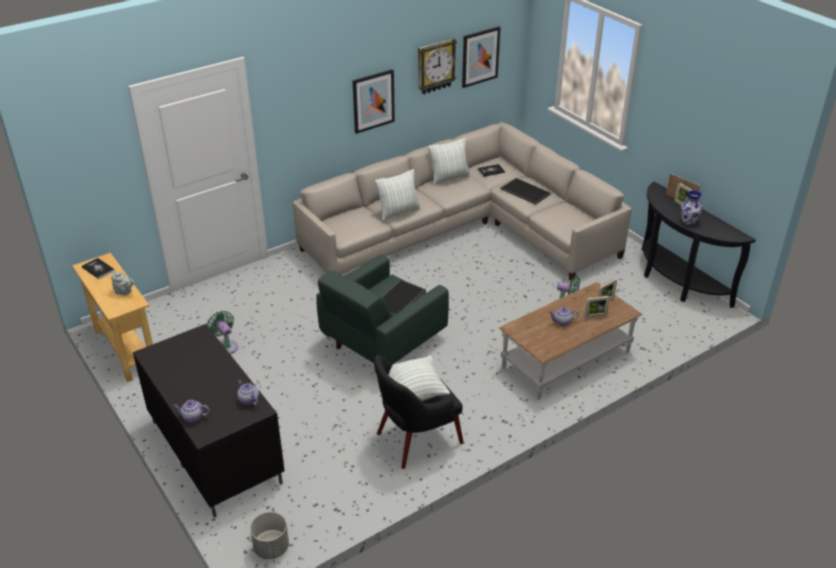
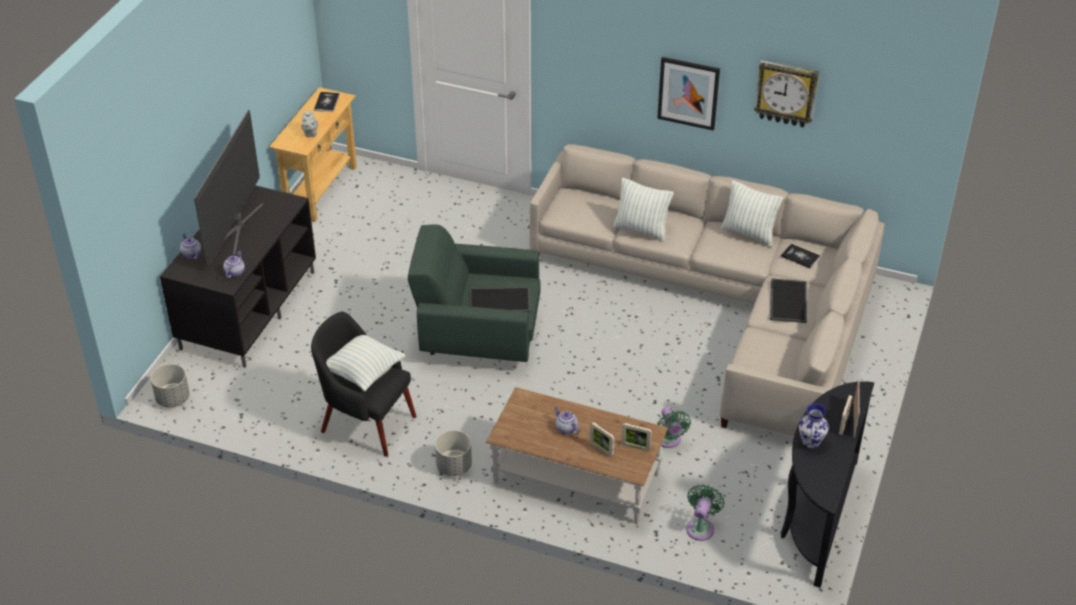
camera: 55 degrees right, 5 degrees up
green fan [207,311,238,354] -> green fan moved to [686,484,725,541]
picture [462,26,500,88] -> none
none -> television [194,110,264,266]
none -> grey planter [435,430,472,476]

